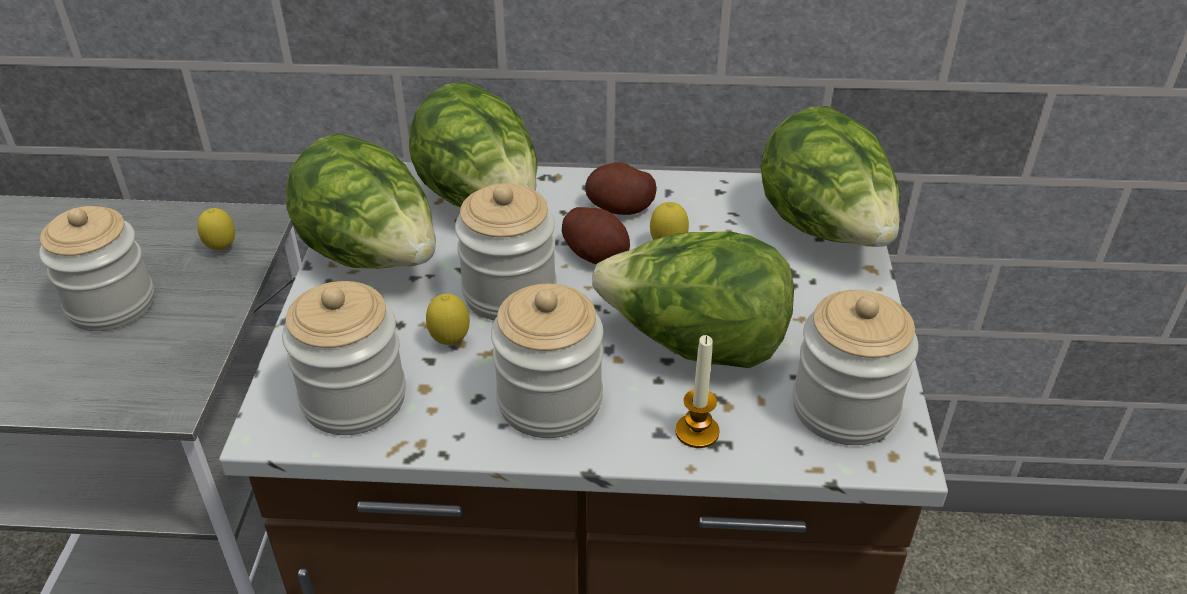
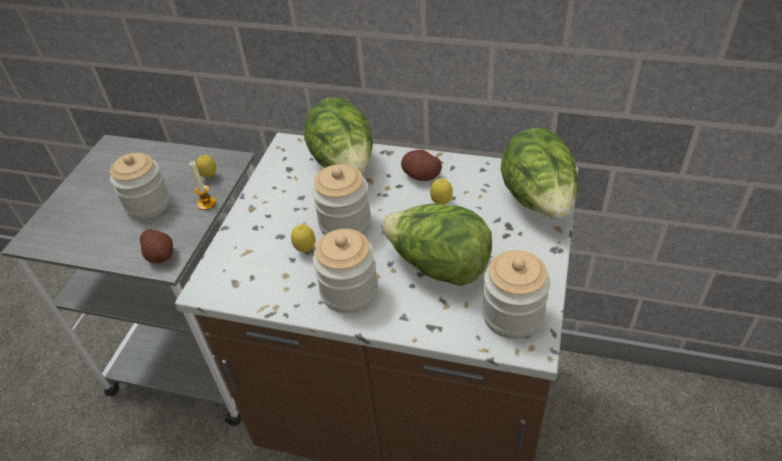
camera: 15 degrees right, 5 degrees up
jar [282,281,406,435] -> none
lettuce [285,133,436,268] -> none
potato [562,207,630,264] -> potato moved to [140,229,173,263]
candle [675,335,720,448] -> candle moved to [190,161,216,210]

